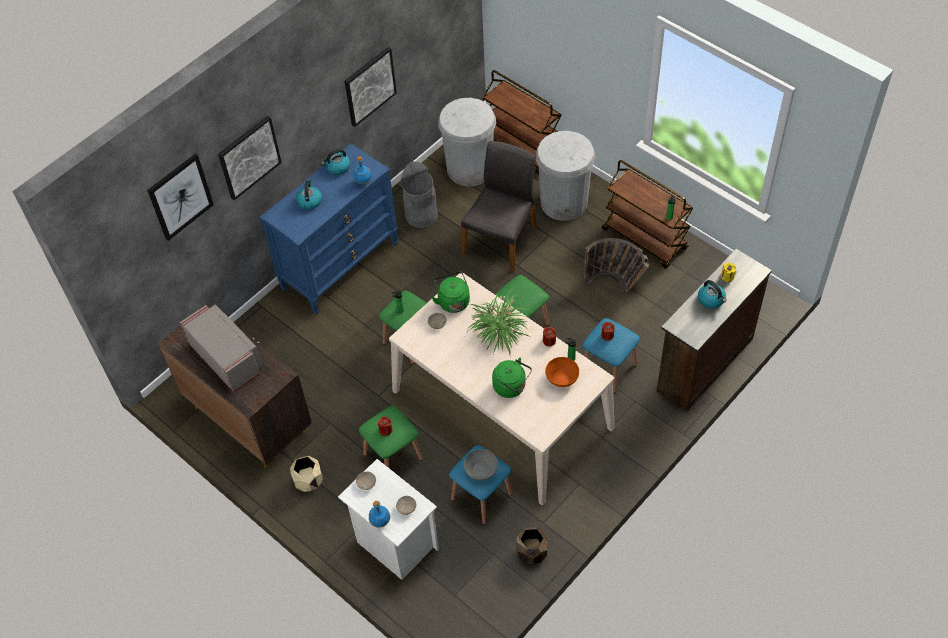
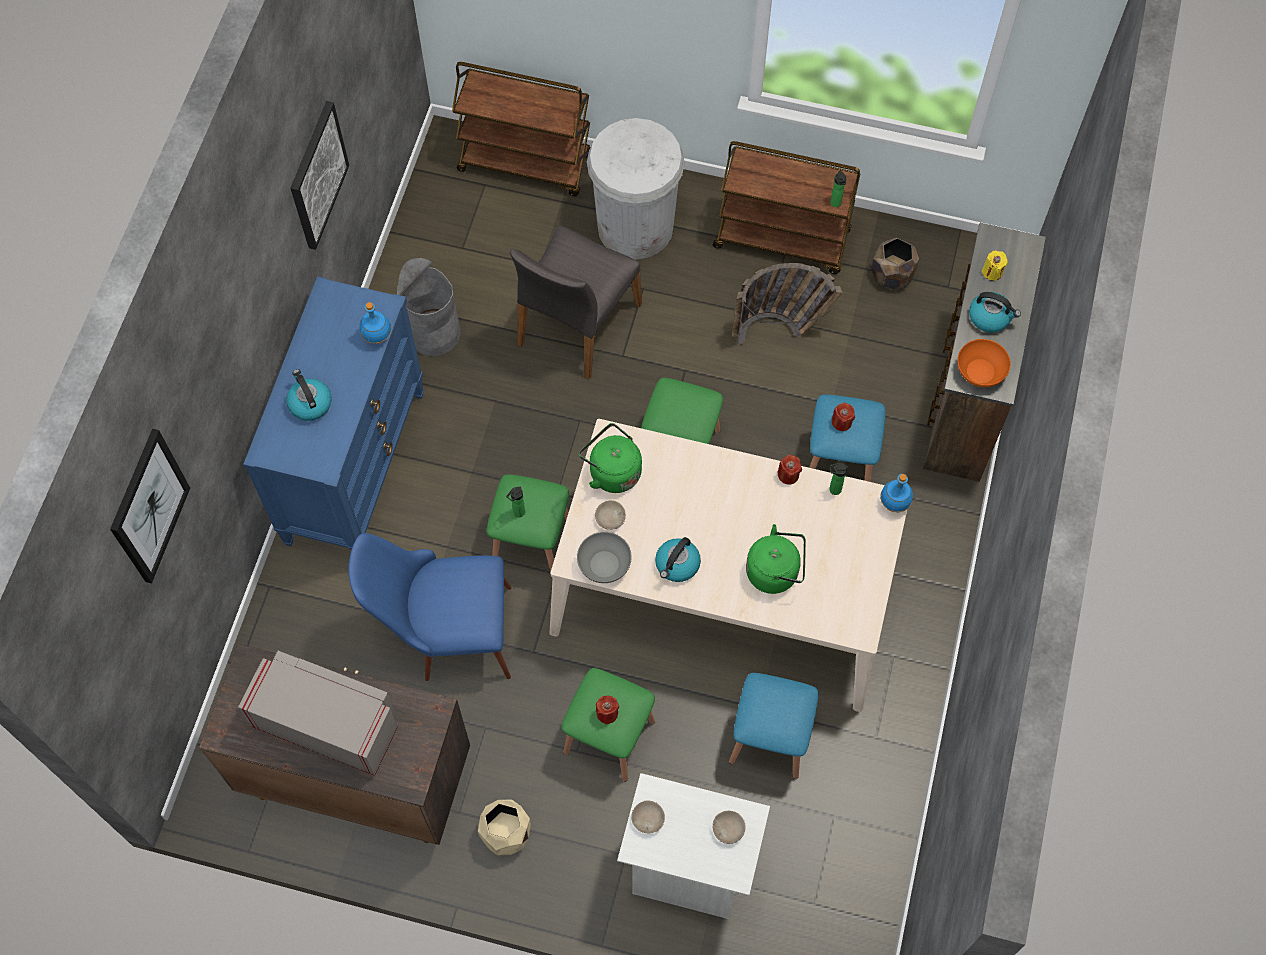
camera: 30 degrees left, 10 degrees up
picture [218,116,282,200] -> none
kettle [321,149,350,175] -> kettle moved to [655,537,701,582]
blue bottle [369,501,390,528] -> blue bottle moved to [880,474,913,512]
white trash can [438,98,496,186] -> none
grey chair [461,141,537,273] -> grey chair turned 150 degrees counterclockwise [510,225,642,380]
grey bowl [464,449,498,481] -> grey bowl moved to [577,532,632,583]
potted plant [467,287,531,355] -> none
brown planter [516,527,547,564] -> brown planter moved to [871,237,919,290]
orange bowl [545,357,579,387] -> orange bowl moved to [957,339,1011,387]
none -> blue chair [348,533,511,681]

